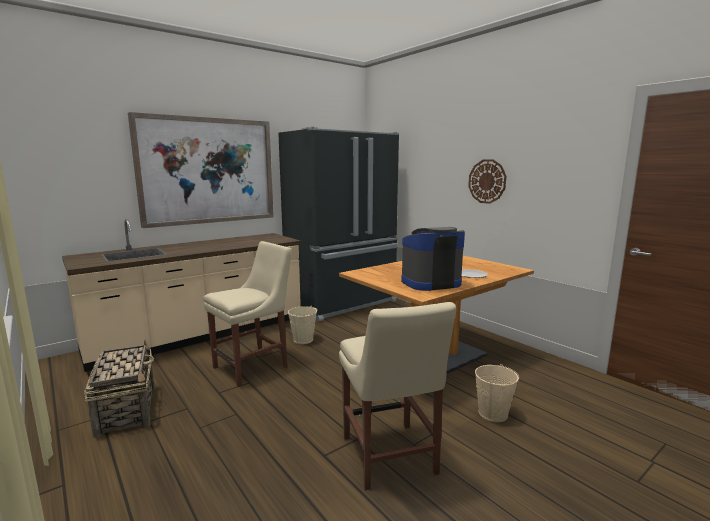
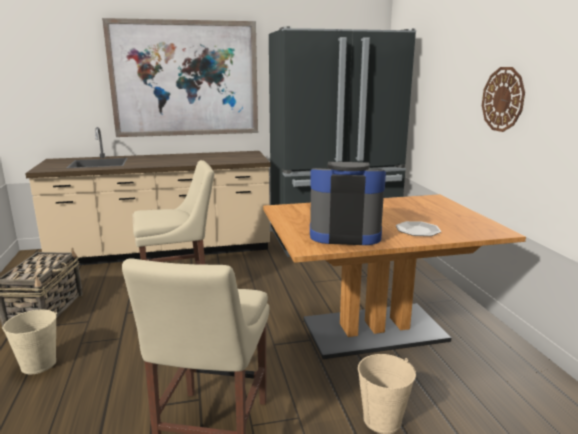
camera: 25 degrees right, 5 degrees up
beige bucket [288,305,317,344] -> beige bucket moved to [2,310,57,374]

